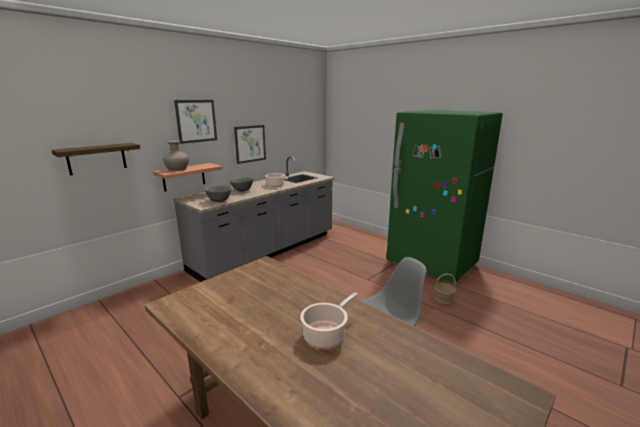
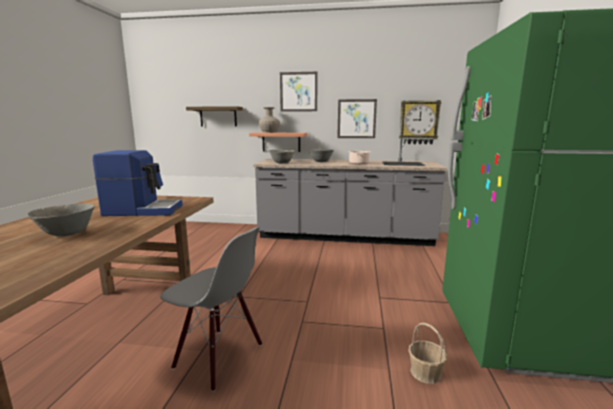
camera: 55 degrees right, 5 degrees down
cooking pot [300,293,358,348] -> grey bowl [27,204,95,236]
none -> coffee machine [93,150,183,216]
none -> wall clock [399,100,441,144]

